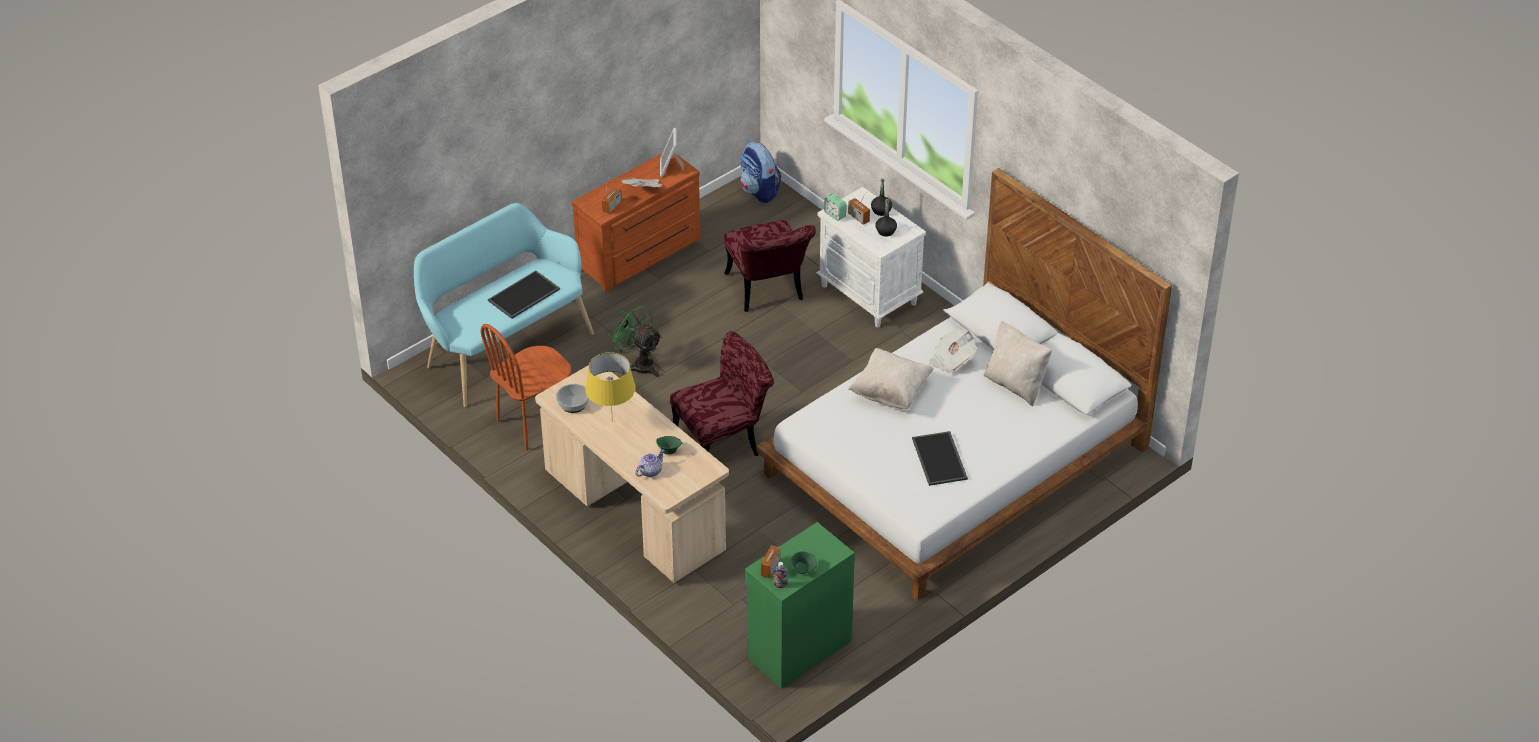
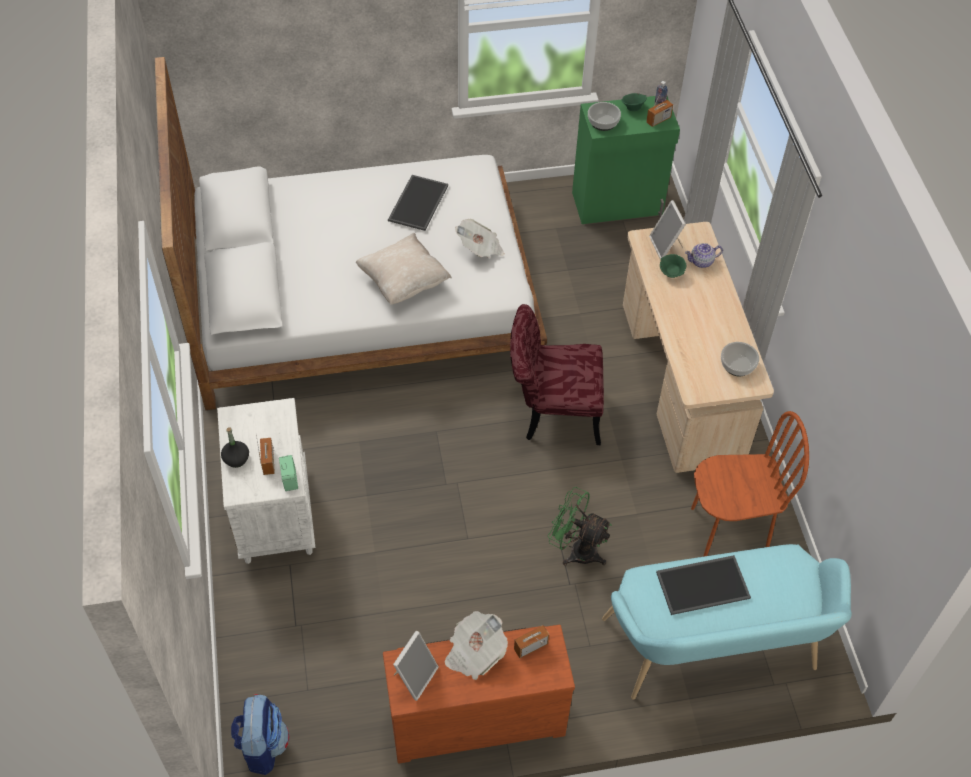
camera: 150 degrees left, 10 degrees up
yellow table lamp [585,352,636,421] -> none
green fan [608,303,662,377] -> green fan turned 135 degrees clockwise [548,487,612,566]
red chair [724,220,816,312] -> none
black bottle [875,199,897,236] -> none
newspaper [929,329,977,373] -> newspaper moved to [455,219,505,258]
beige pillow [983,320,1052,406] -> none
none -> bowl [588,102,621,131]
none -> picture frame [649,200,686,260]

